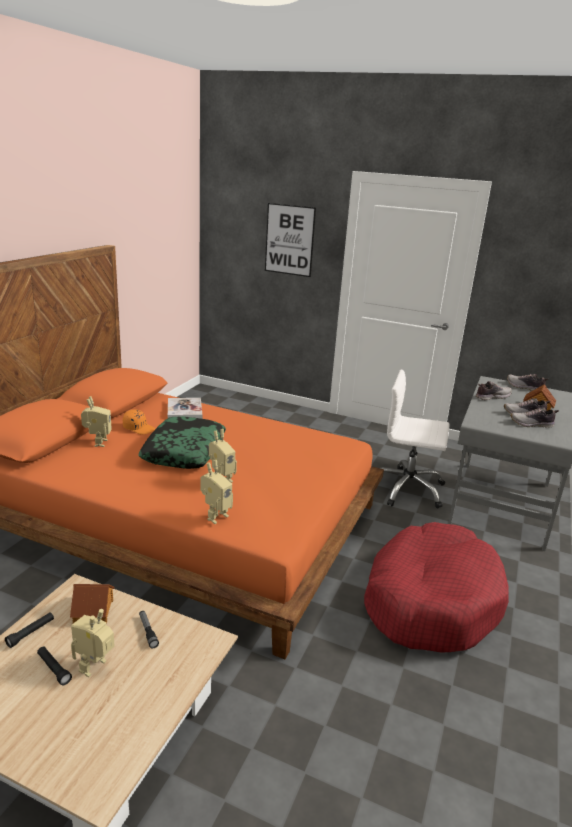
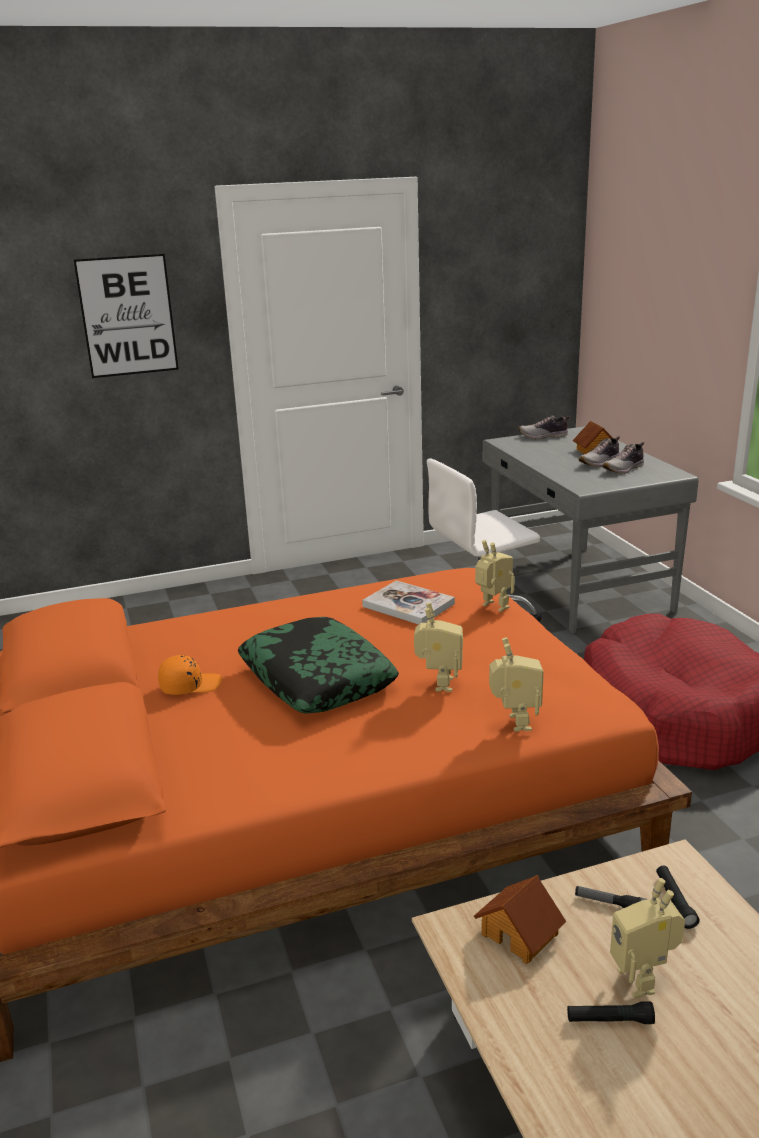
camera: 40 degrees left, 0 degrees up
black flashlight [5,612,54,648] -> black flashlight moved to [656,866,699,929]
toy robot [81,396,112,447] -> toy robot moved to [475,540,515,612]
book [168,398,203,419] -> book moved to [362,580,455,625]
shoe [476,381,512,400] -> none

